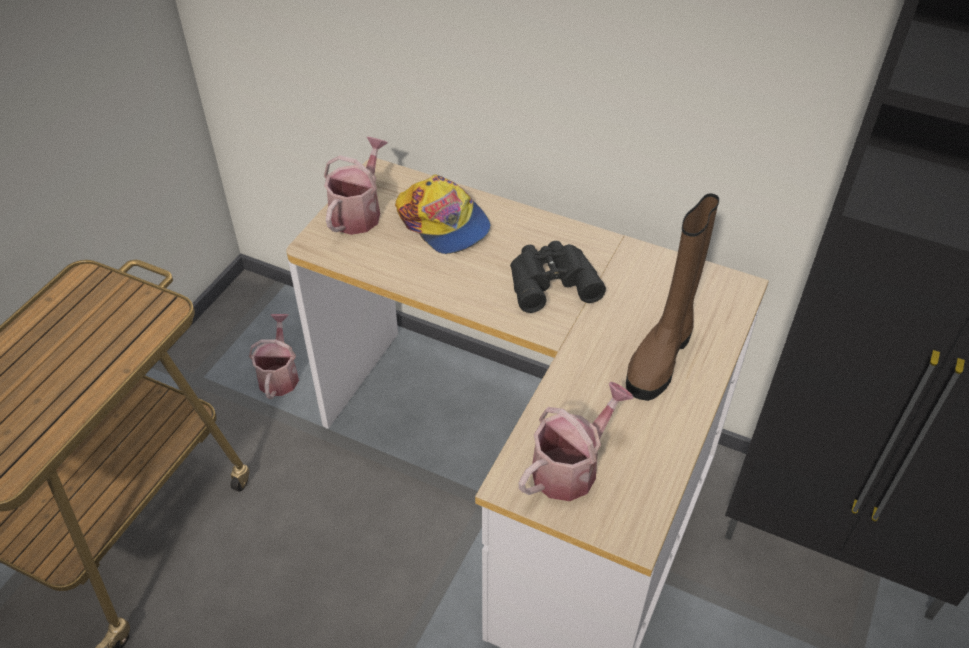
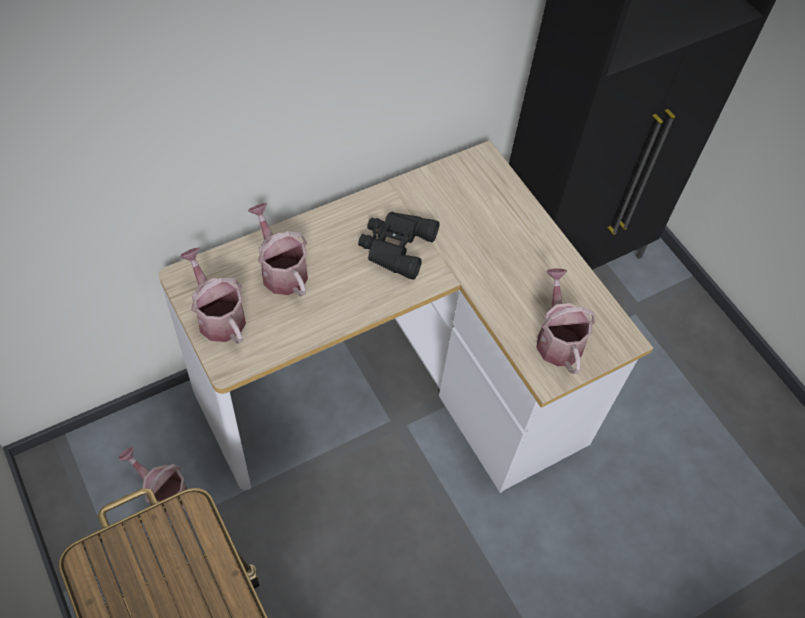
camera: 60 degrees left, 10 degrees up
cap [395,174,491,254] -> watering can [248,203,308,297]
brown boot [626,193,719,401] -> none

